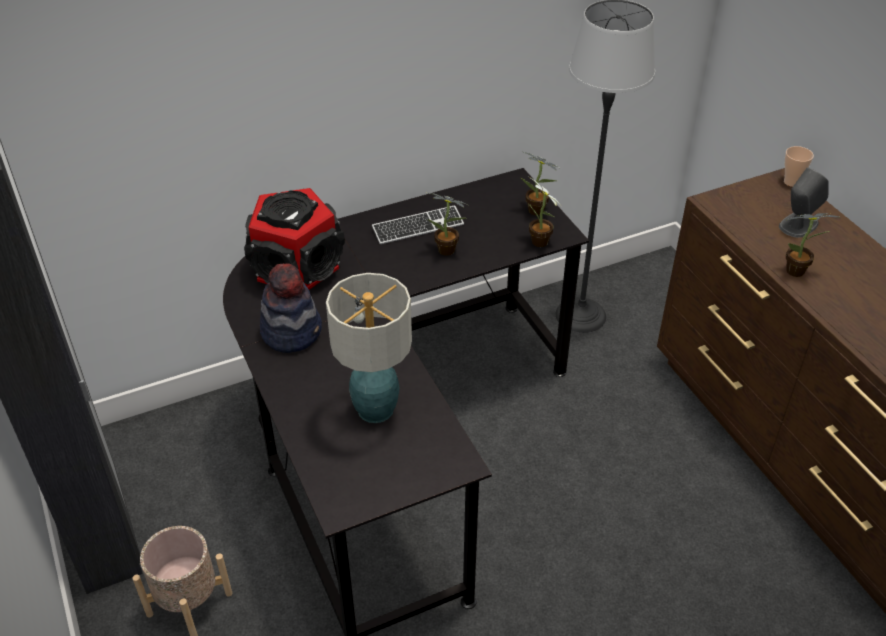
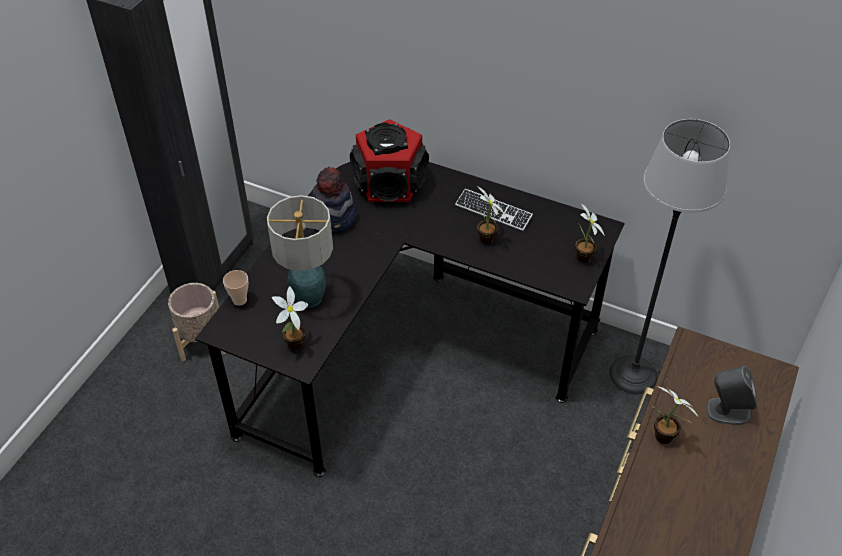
camera: 50 degrees right, 5 degrees up
potted plant [528,177,563,247] -> potted plant moved to [272,286,308,351]
cup [784,146,814,187] -> cup moved to [223,270,248,306]

